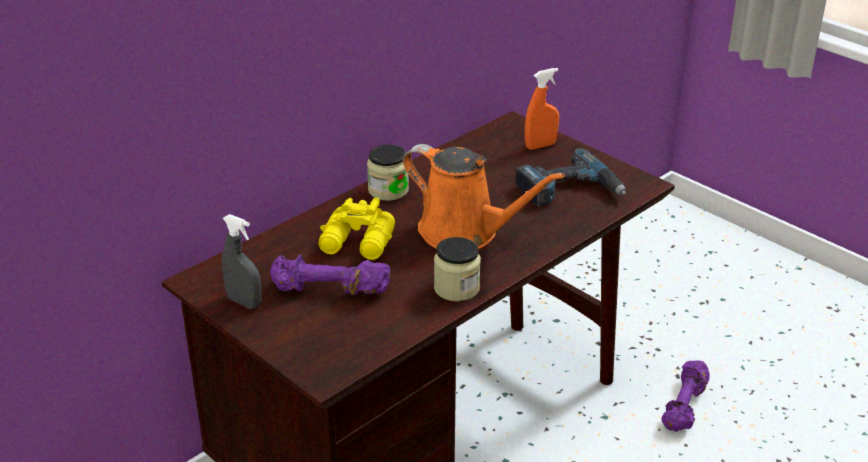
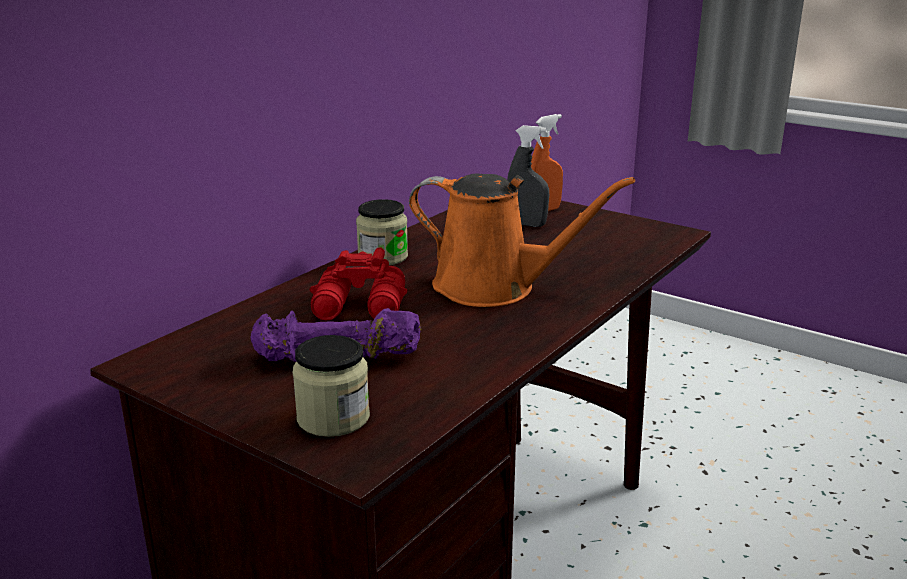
camera: 10 degrees left, 10 degrees down
grey spray bottle [222,214,262,309] -> grey spray bottle moved to [507,125,549,227]
yellow binoculars [318,198,395,260] -> red binoculars [309,247,407,320]
jar [434,237,481,301] -> jar moved to [293,335,370,437]
power drill [515,148,626,206] -> none
purple dumbbell [661,361,710,432] -> none

